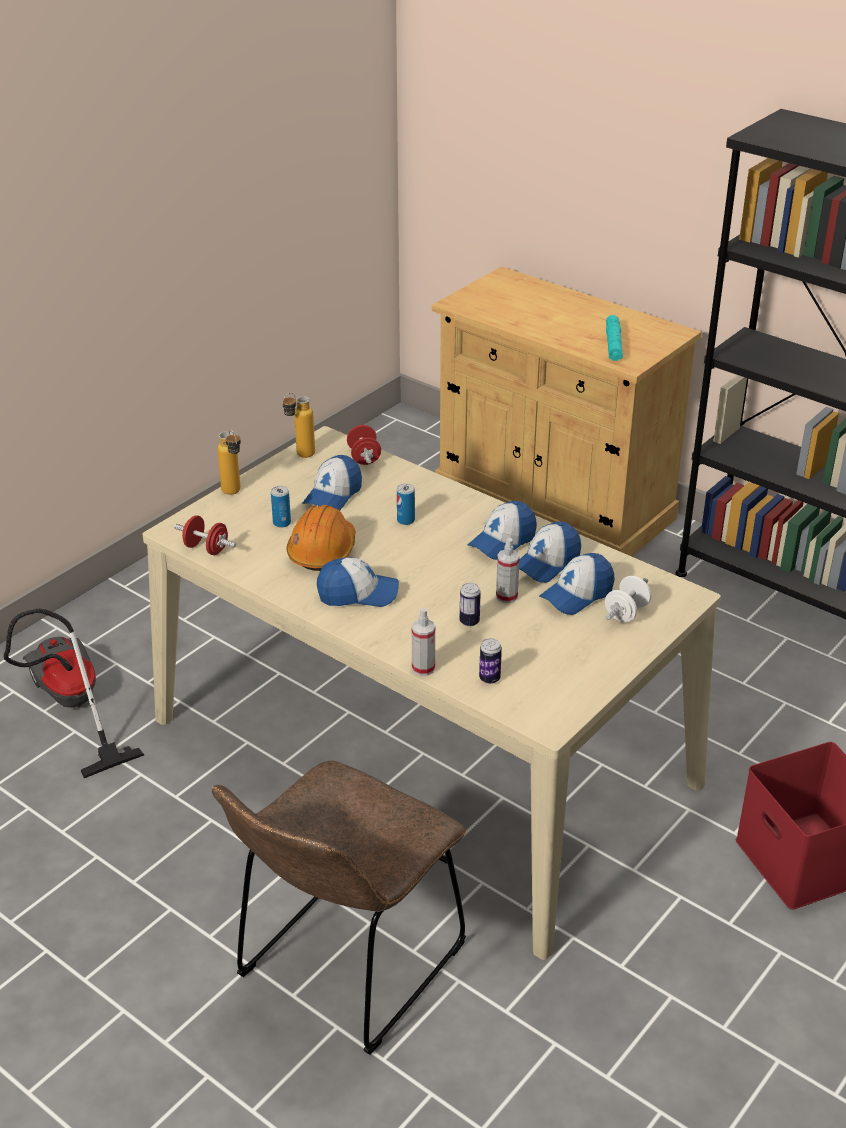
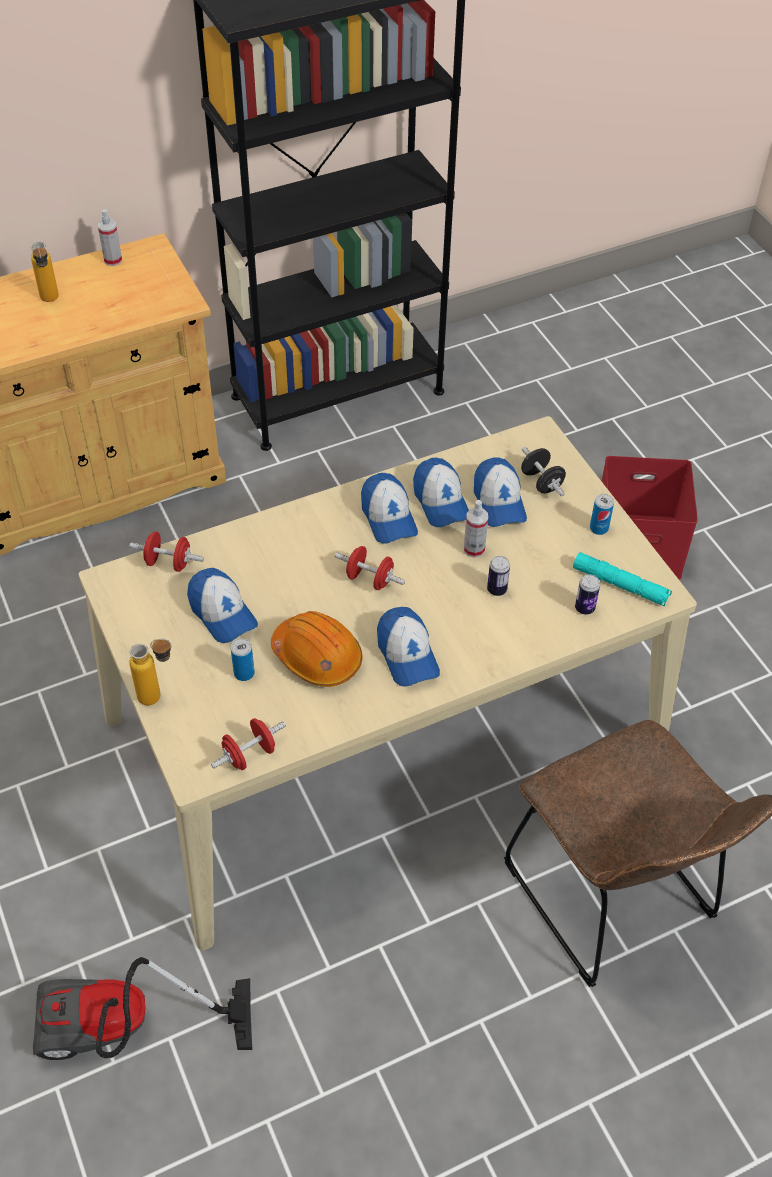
camera: 65 degrees left, 15 degrees up
bottle [282,393,315,458] -> bottle moved to [31,242,59,302]
cap [317,557,399,607] -> cap turned 135 degrees clockwise [377,607,440,687]
can [397,483,415,525] -> can moved to [590,494,614,535]
spray bottle [412,608,435,676] -> spray bottle moved to [98,209,122,266]
white dumbbell [605,576,651,622] -> black dumbbell [521,447,566,496]
turquoise flashlight [606,315,623,361] -> turquoise flashlight moved to [573,552,672,606]
none -> red dumbbell [335,546,405,590]

